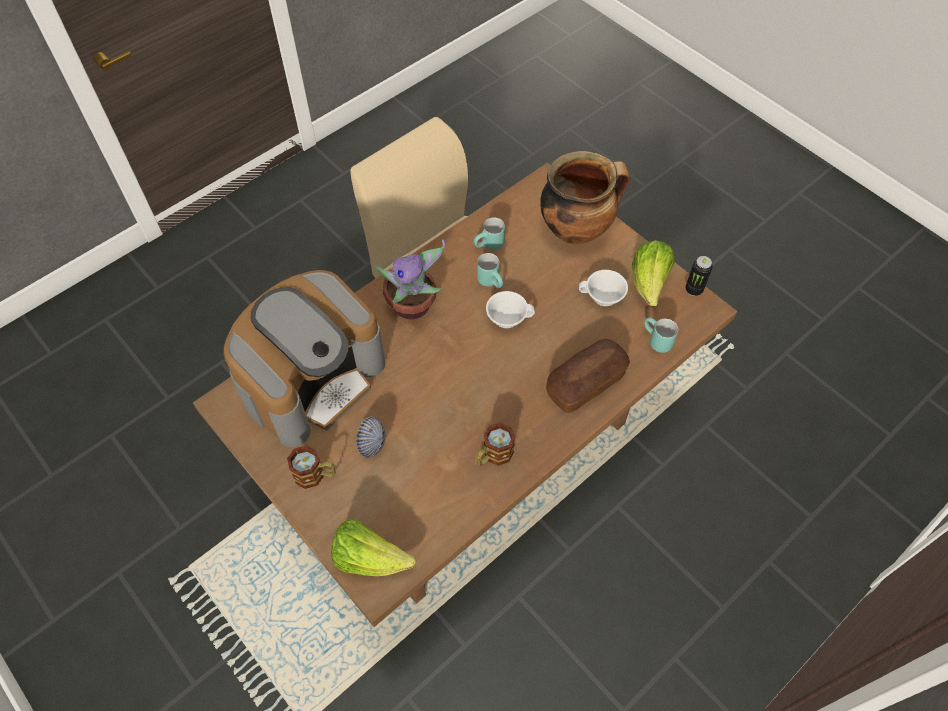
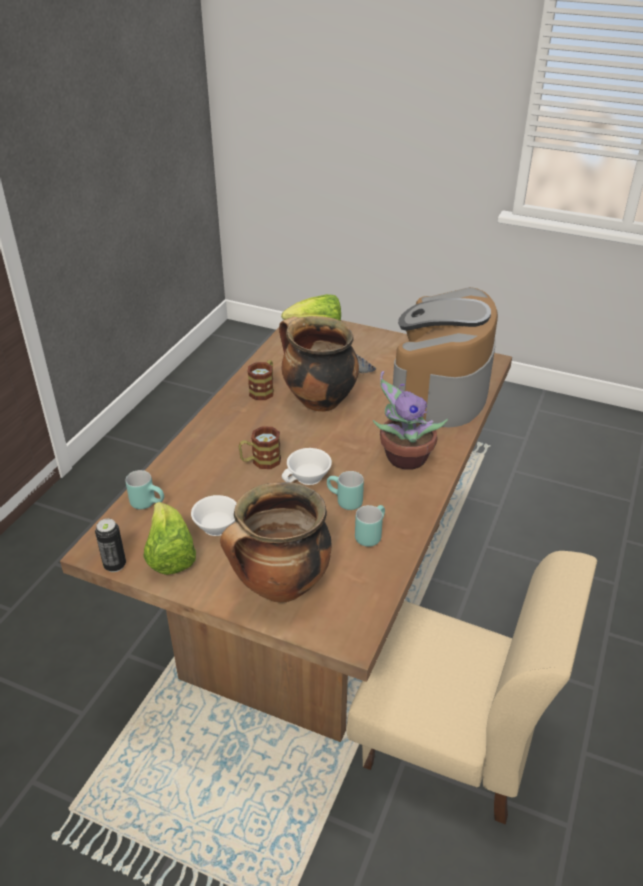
camera: 155 degrees right, 20 degrees down
mug [287,445,335,489] -> mug moved to [239,426,281,469]
bread [546,338,630,413] -> none
none -> cooking pot [279,316,359,412]

